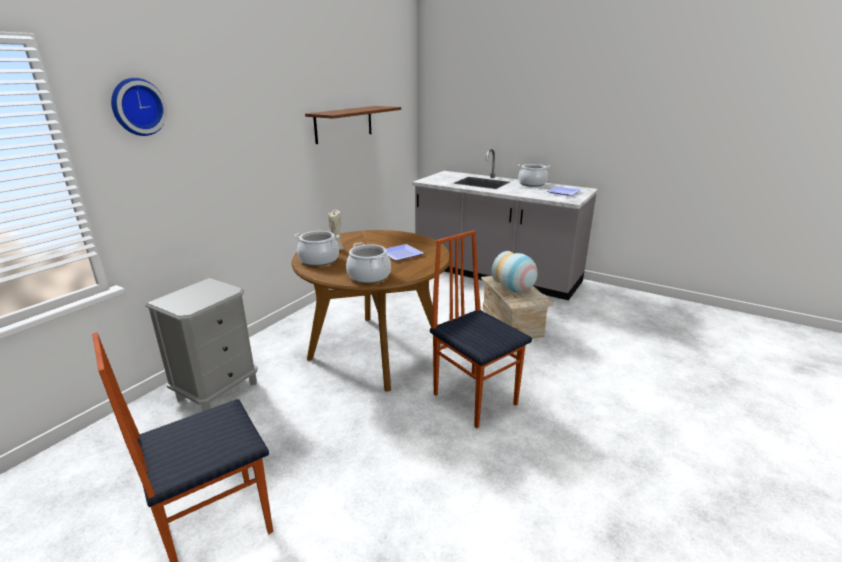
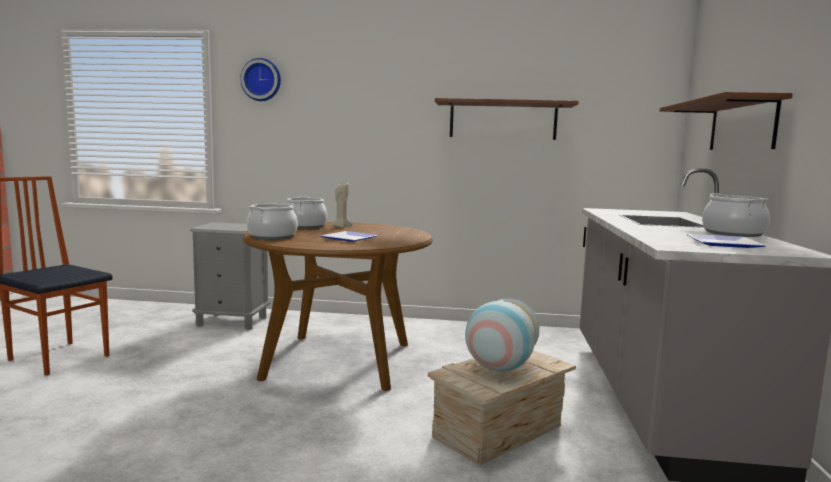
camera: 65 degrees right, 15 degrees down
chair [430,230,532,428] -> none
none -> brown shelf [660,92,793,150]

